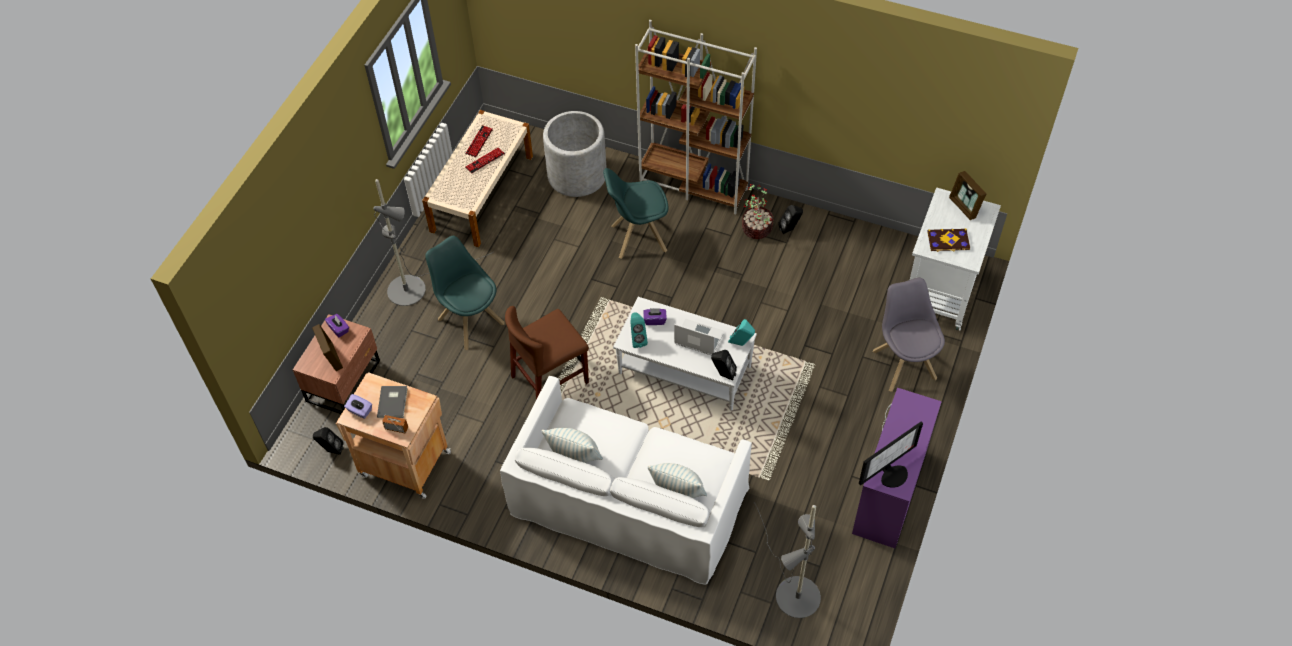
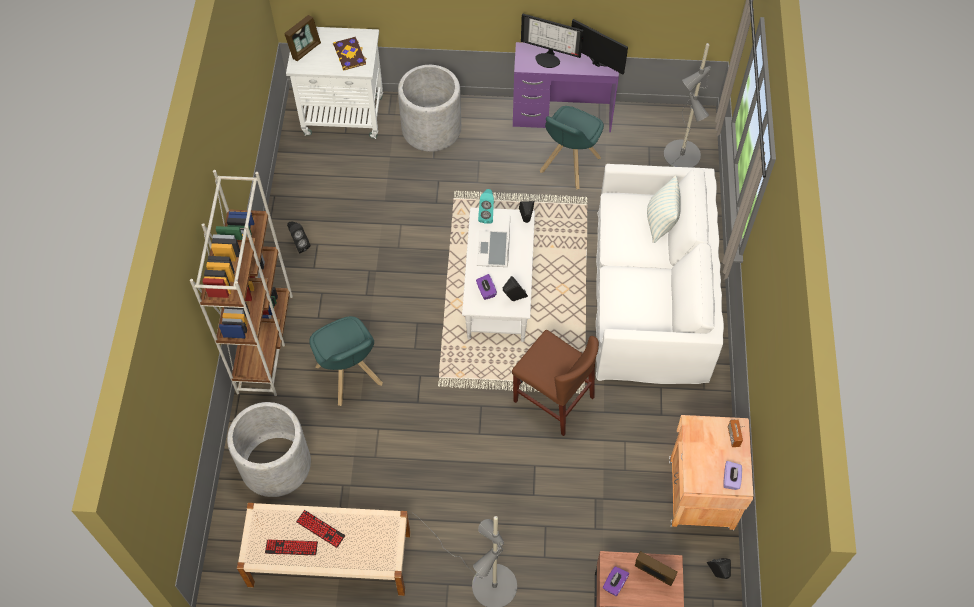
camera: 110 degrees left, 5 degrees up
picture frame [312,324,343,371] -> picture frame turned 75 degrees clockwise [635,551,678,586]
grey book [377,386,407,418] -> none
turquoise chair [425,236,505,350] -> turquoise chair moved to [540,106,604,190]
pillow [542,428,603,463] -> none
turquoise speaker [630,312,648,348] -> black speaker [503,276,528,301]
potted plant [742,184,774,239] -> none
grey chair [872,278,945,392] -> grey planter [398,65,461,152]
none -> monitor [521,14,584,68]

